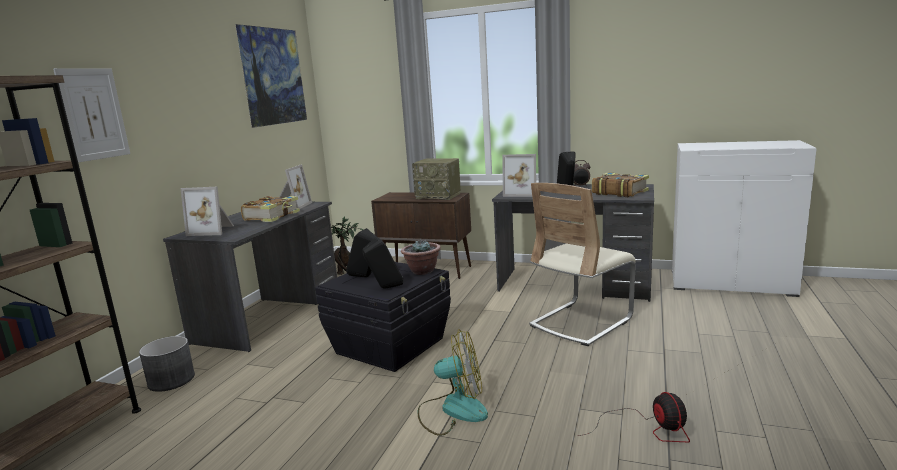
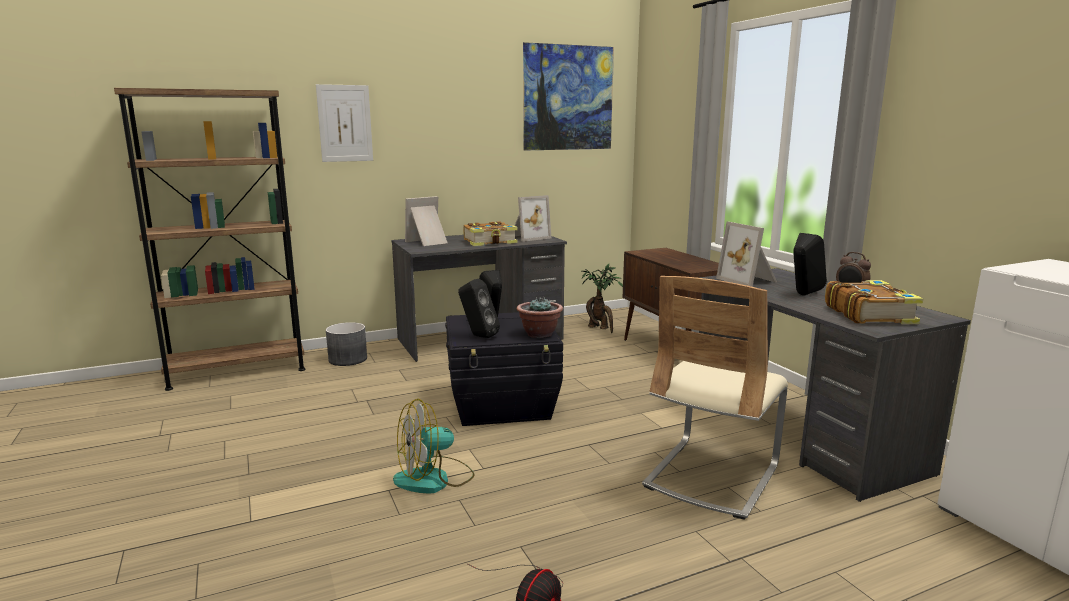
camera: 45 degrees right, 0 degrees up
picture frame [181,187,234,236] -> picture frame turned 90 degrees clockwise [405,196,448,246]
radio [412,158,461,200] -> none
fan [418,329,488,436] -> fan turned 105 degrees clockwise [393,399,474,494]
beige chair [529,183,636,346] -> beige chair turned 60 degrees counterclockwise [642,276,788,520]

